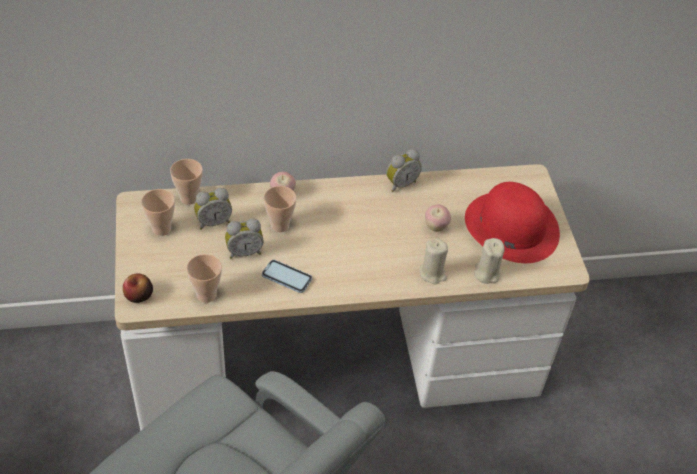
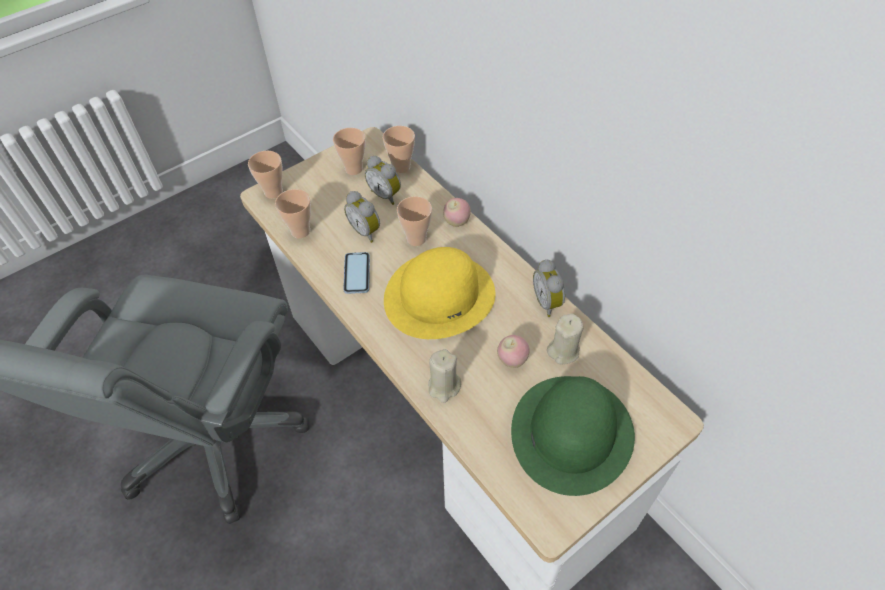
camera: 65 degrees right, 5 degrees up
apple [123,273,153,303] -> cup [248,151,283,199]
alarm clock [386,149,422,192] -> alarm clock turned 45 degrees clockwise [533,259,565,317]
red hat [465,182,560,263] -> green hat [511,376,635,496]
beige candle [474,238,505,284] -> beige candle moved to [547,314,584,365]
none -> yellow hat [384,247,495,339]

